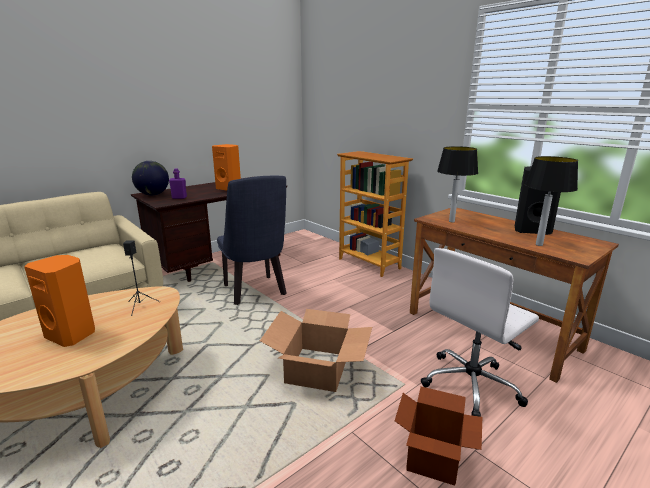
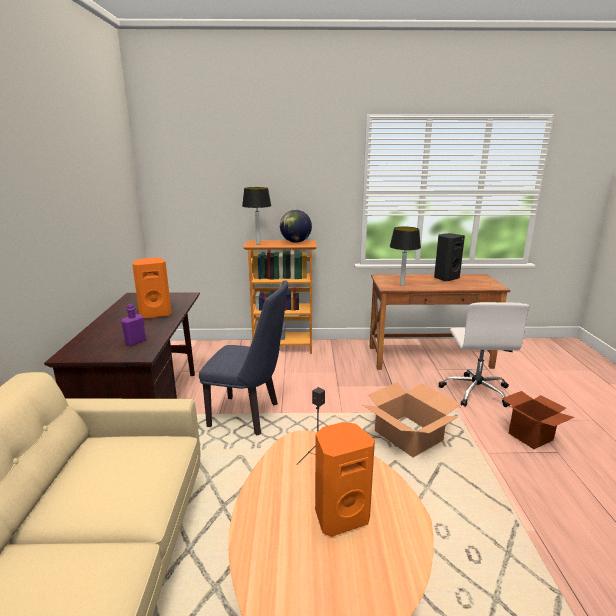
camera: 50 degrees left, 0 degrees up
globe [132,161,169,195] -> globe moved to [280,210,312,243]
table lamp [525,156,578,246] -> table lamp moved to [242,187,272,245]

